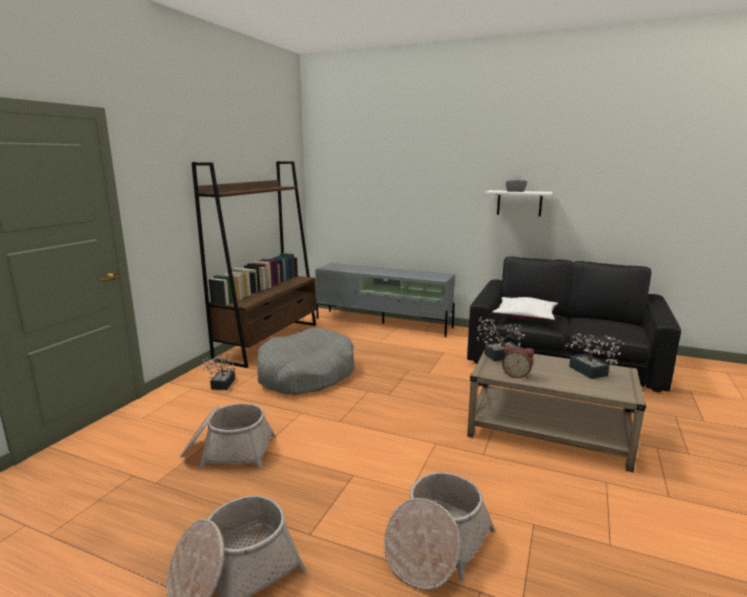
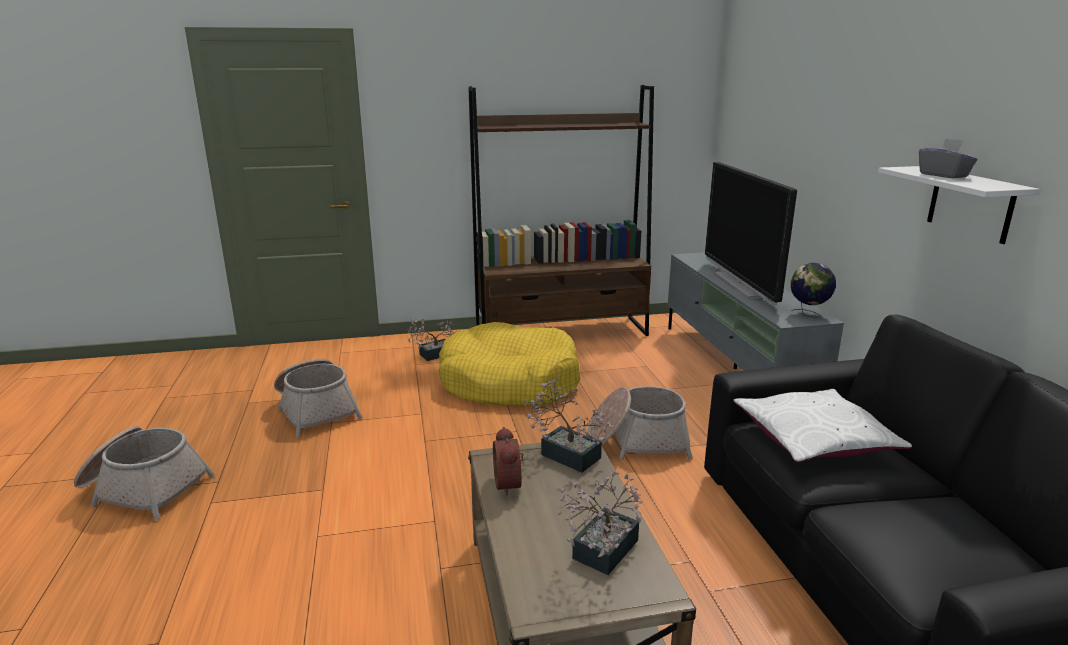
camera: 55 degrees right, 5 degrees up
grey dog bed [258,328,355,395] -> yellow dog bed [438,322,580,406]
basket [384,472,495,590] -> basket moved to [586,386,693,460]
none -> television [705,162,797,305]
none -> globe [790,263,836,318]

